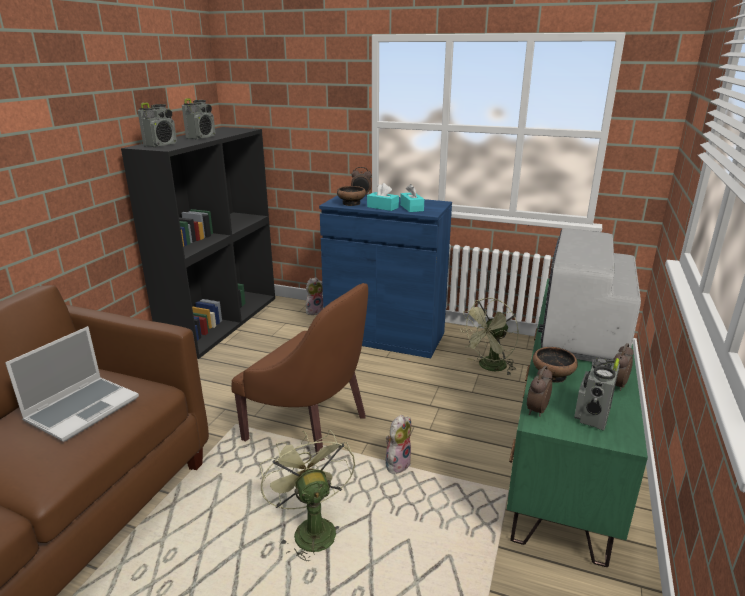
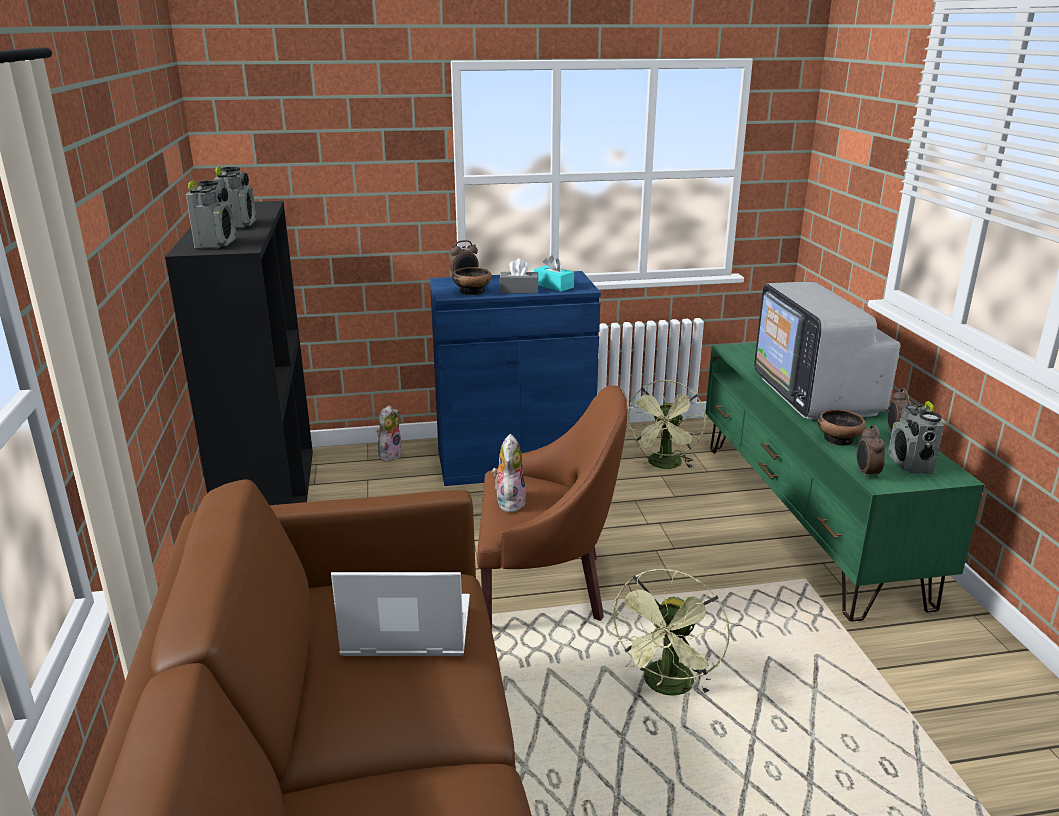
camera: 30 degrees left, 0 degrees up
laptop [5,326,139,442] -> laptop turned 90 degrees counterclockwise [331,572,470,656]
green fan [260,430,355,562] -> green fan turned 105 degrees counterclockwise [609,569,730,696]
turquoise tissue box [367,183,399,211] -> grey tissue box [499,258,539,293]
plush toy [386,415,411,474] -> plush toy moved to [492,434,526,513]

